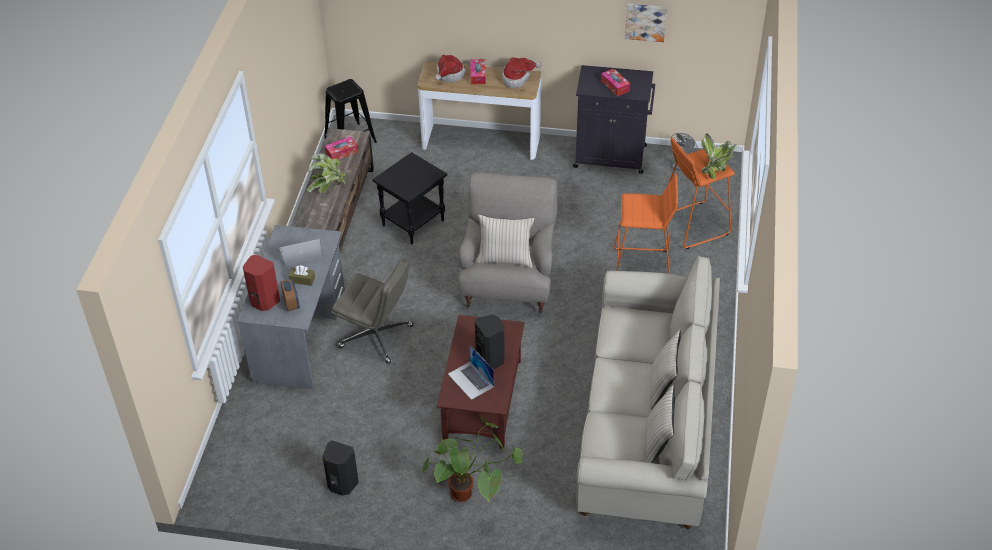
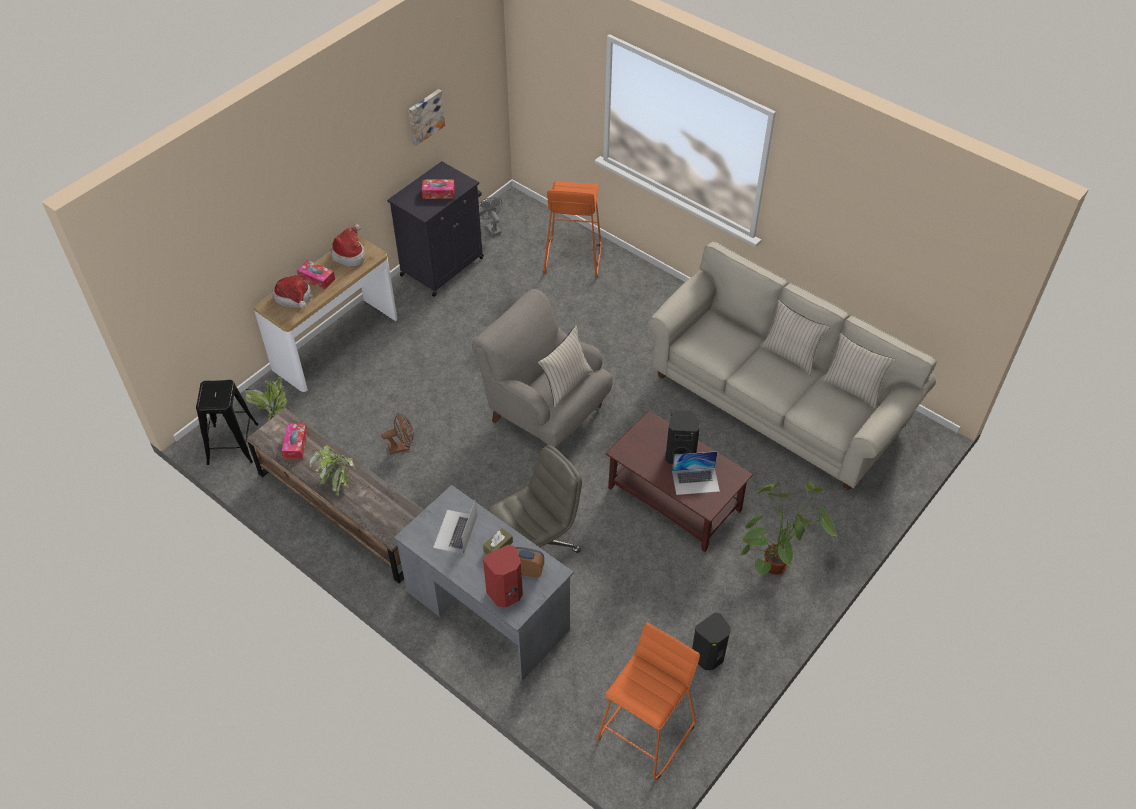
camera: 60 degrees left, 5 degrees up
black side table [372,152,447,244] -> brown fan [381,413,414,454]
orange stool [614,173,678,274] -> orange stool moved to [596,622,700,779]
potted plant [701,133,739,180] -> potted plant moved to [245,377,287,421]

